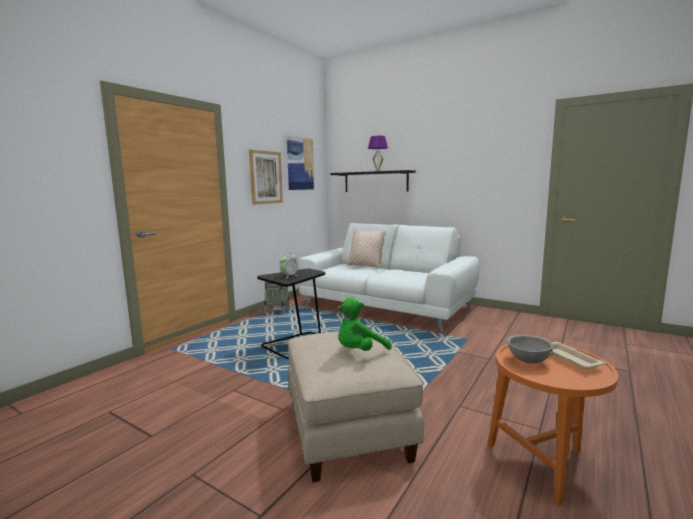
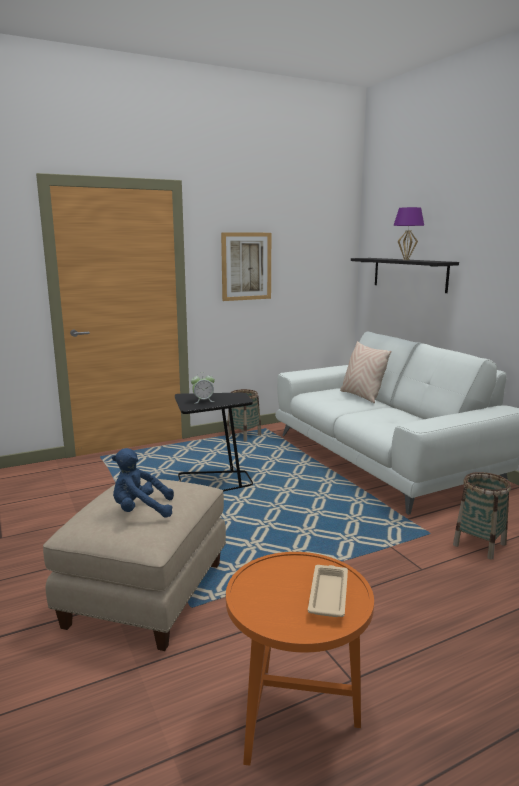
camera: 30 degrees right, 5 degrees up
picture [287,136,314,190] -> none
green plush toy [338,297,392,351] -> blue plush toy [112,448,174,518]
grey bowl [507,334,554,364] -> none
none -> basket [453,472,511,560]

